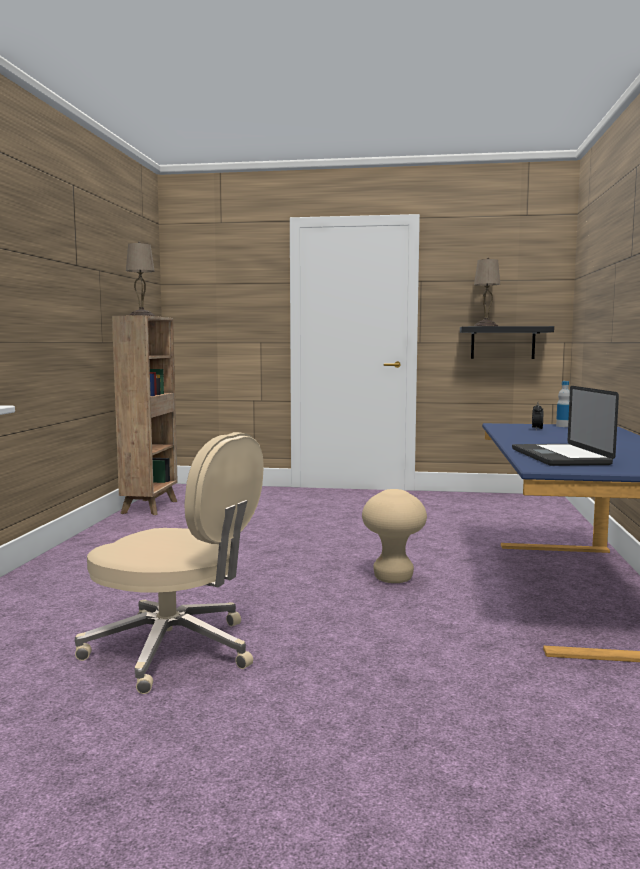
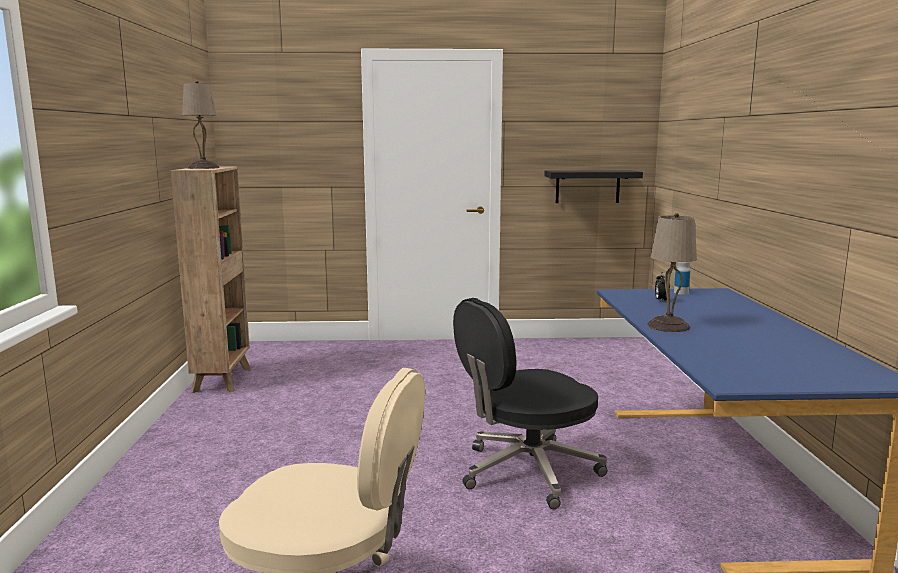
camera: 10 degrees left, 5 degrees up
beige stool [362,489,427,583] -> black office chair [453,298,607,509]
beige table lamp [474,258,500,326] -> beige table lamp moved to [647,213,697,332]
laptop [512,386,619,466] -> none

